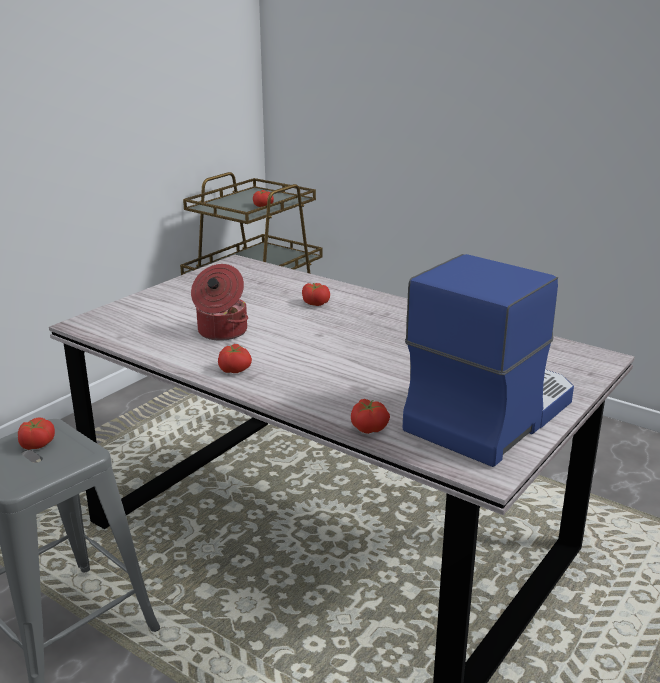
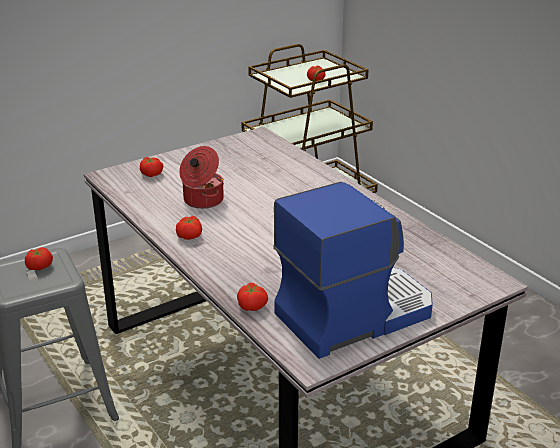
camera: 20 degrees right, 5 degrees up
tomato [302,283,330,306] -> tomato moved to [140,157,163,177]

